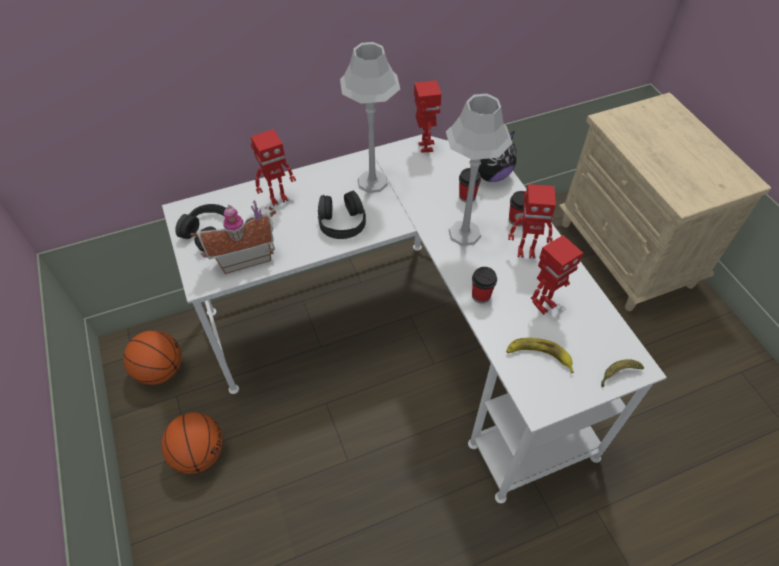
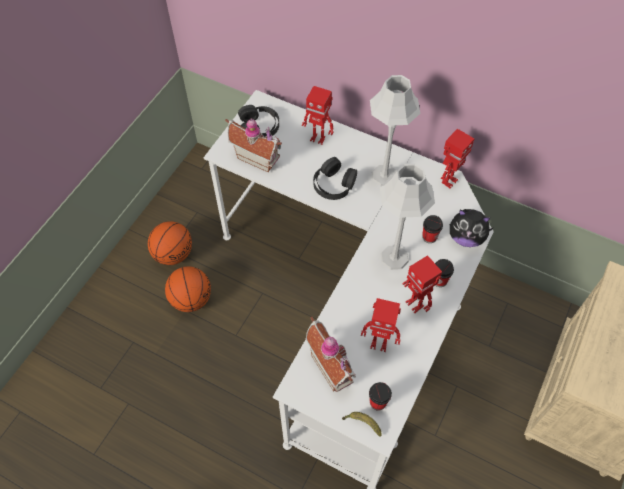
camera: 50 degrees right, 5 degrees up
basketball [123,330,182,385] -> basketball moved to [165,266,211,312]
cup [472,267,497,303] -> cup moved to [369,382,392,411]
banana [506,338,574,373] -> toy house [306,317,356,392]

